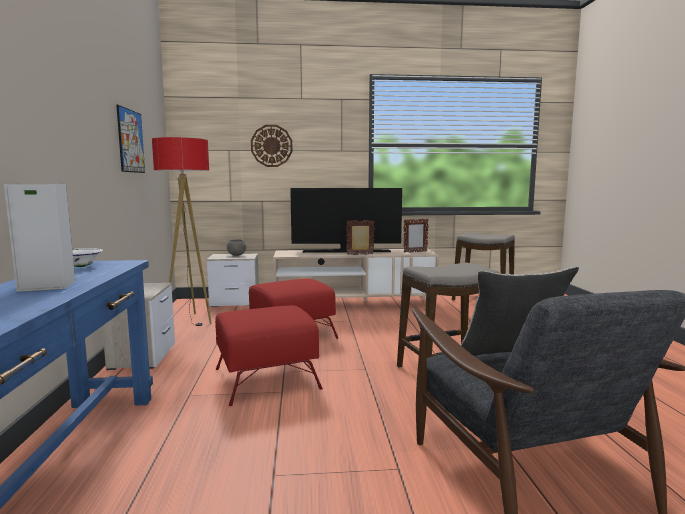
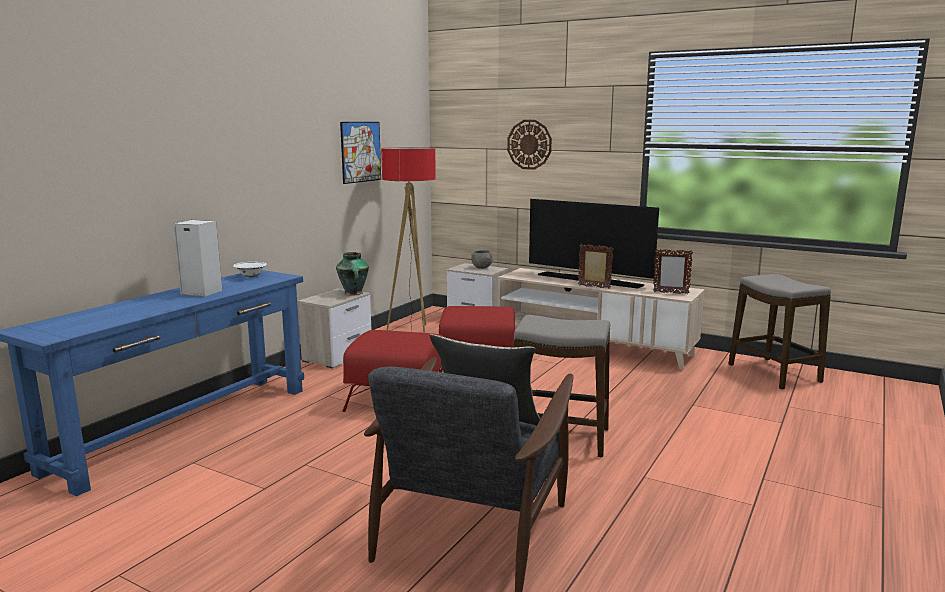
camera: 35 degrees right, 5 degrees up
none -> vase [336,252,369,295]

